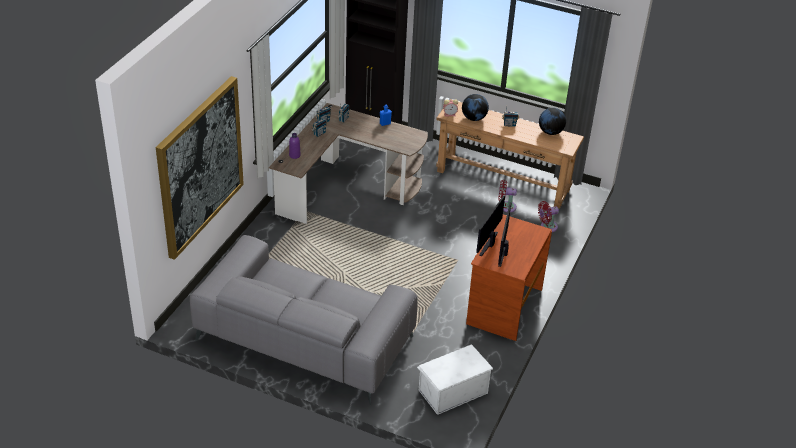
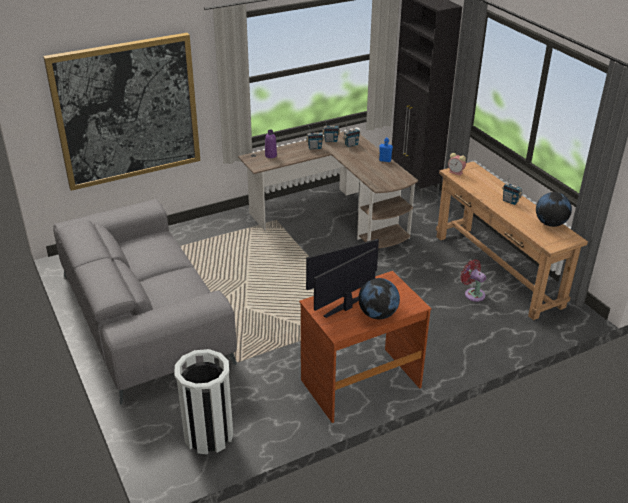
camera: 40 degrees right, 5 degrees down
white storage box [417,344,493,415] -> white trash can [174,349,233,455]
globe [462,94,489,121] -> globe moved to [358,278,400,319]
red fan [538,201,559,232] -> none

